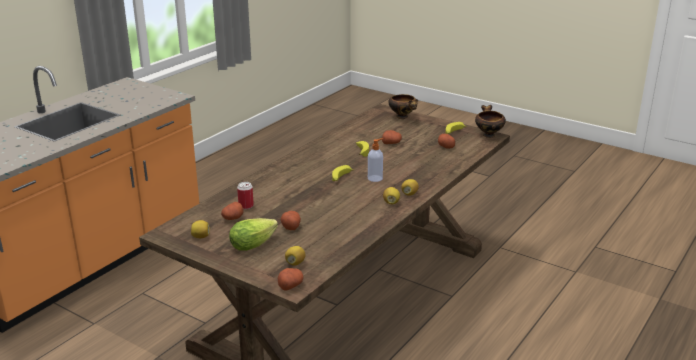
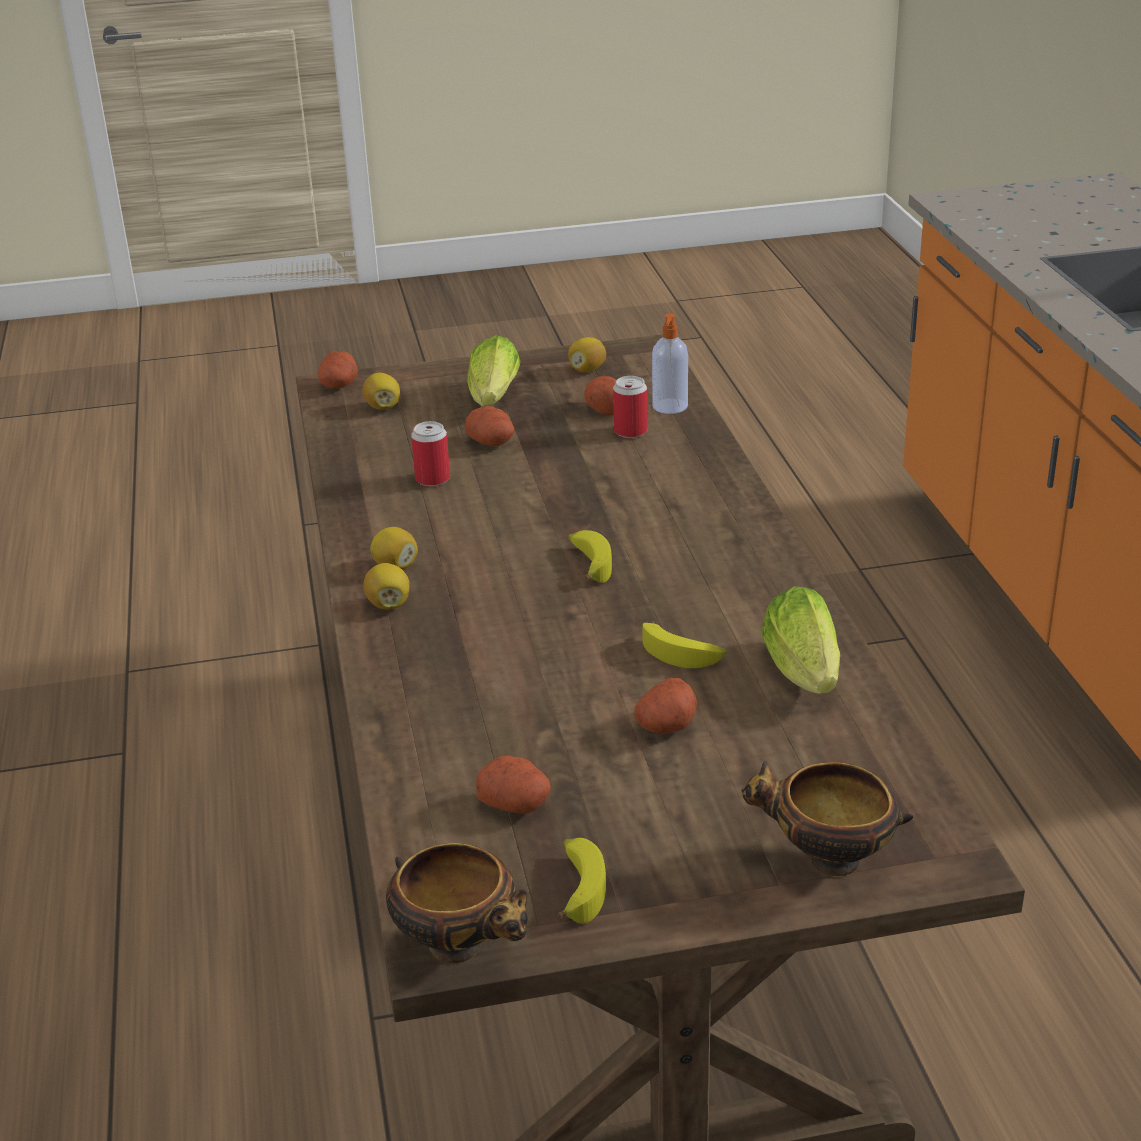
camera: 135 degrees right, 5 degrees up
soap dispenser [368,138,384,182] -> soap dispenser moved to [652,313,688,414]
none -> can [411,421,450,486]
none -> lettuce [761,586,840,694]

